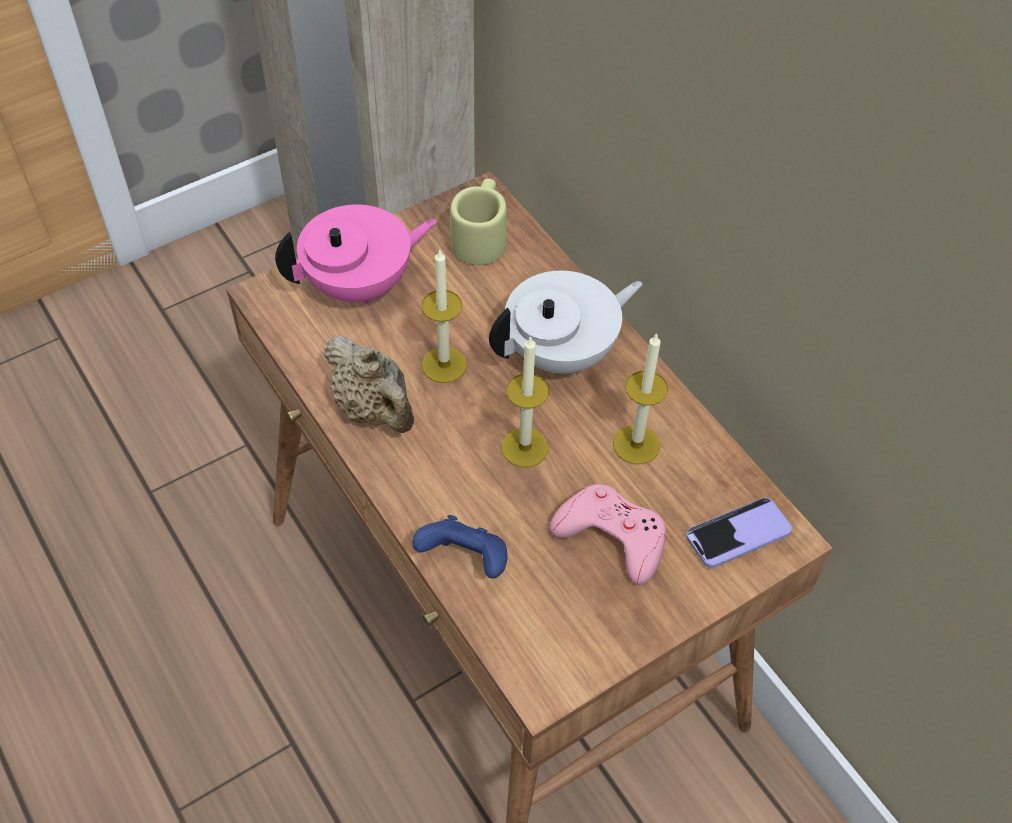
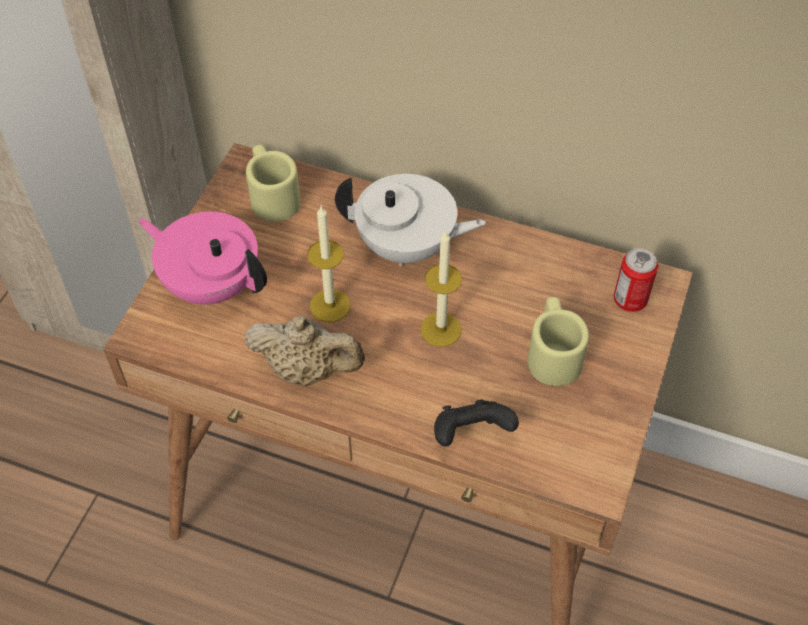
camera: 35 degrees left, 0 degrees up
pink teapot [275,204,437,306] -> pink teapot turned 90 degrees counterclockwise [139,212,267,305]
blue game controller [412,515,508,578] -> black game controller [434,400,519,447]
white teapot [489,271,643,375] -> white teapot turned 75 degrees clockwise [335,174,486,266]
pink game controller [550,484,666,585] -> beige mug [528,297,589,386]
candle [613,333,668,464] -> none
phone [686,498,792,568] -> can [614,248,658,312]

